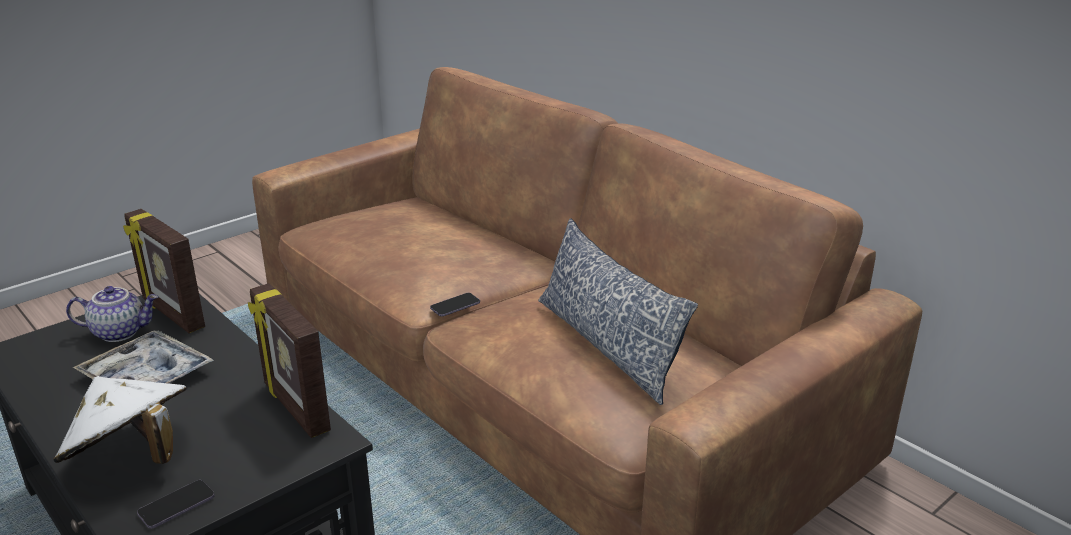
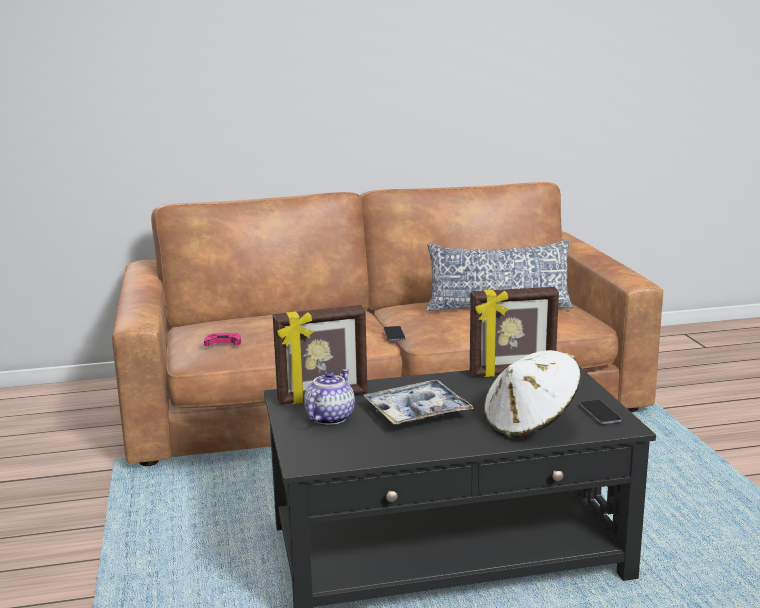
camera: 60 degrees left, 10 degrees down
none -> pink game controller [204,333,241,346]

